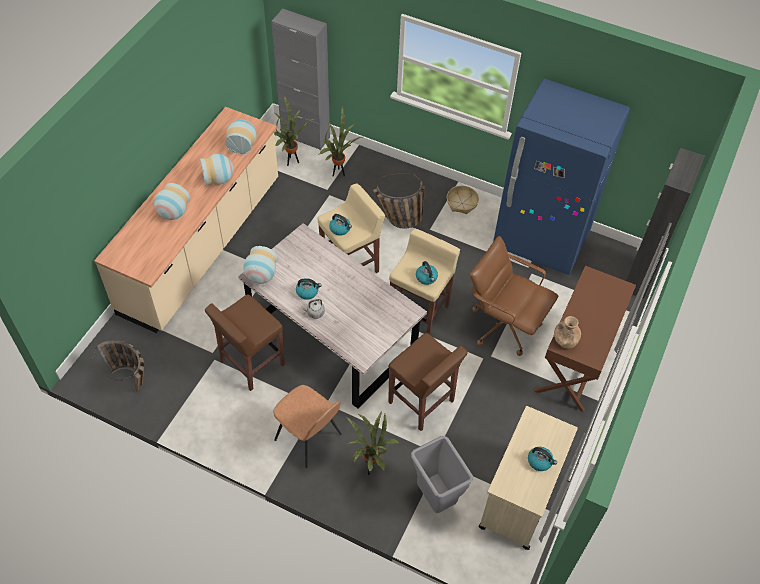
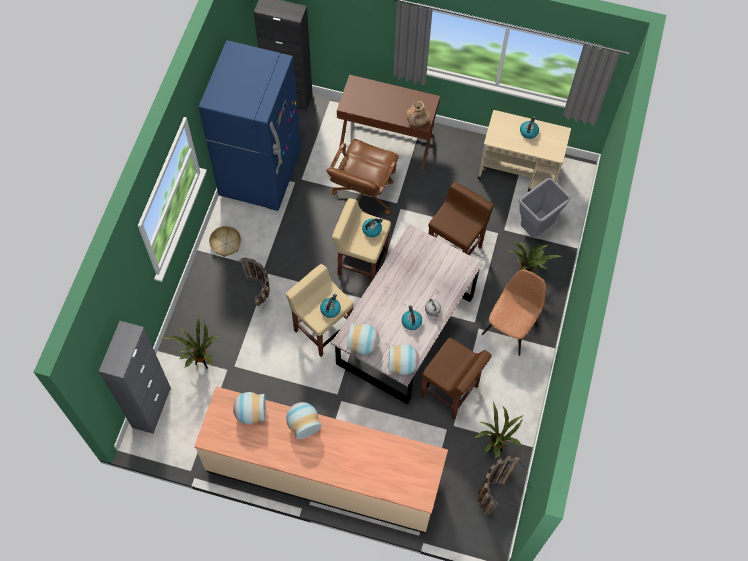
camera: 100 degrees left, 10 degrees up
vase [154,183,190,220] -> vase moved to [347,323,379,354]
potted plant [274,95,314,166] -> potted plant moved to [474,402,524,459]

